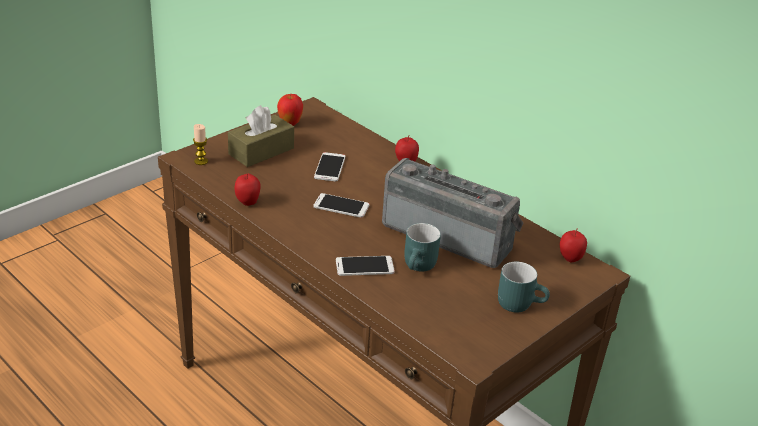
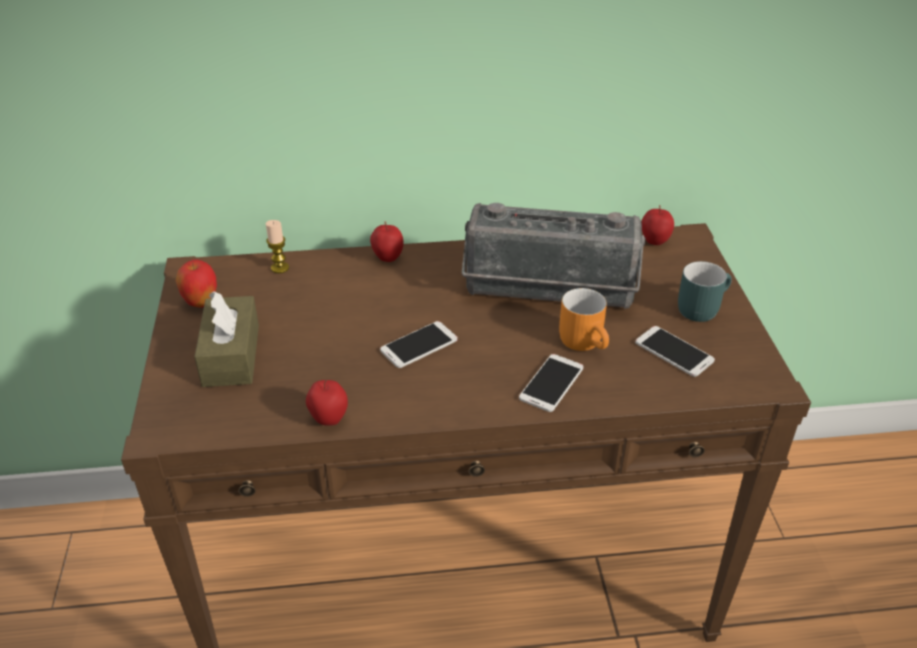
camera: 50 degrees left, 5 degrees up
candle [193,124,208,165] -> candle moved to [266,220,289,273]
phone [314,152,346,182] -> phone moved to [635,326,715,377]
radio [382,158,523,268] -> radio turned 150 degrees counterclockwise [462,203,645,309]
turquoise mug [404,223,441,272] -> orange mug [559,288,609,351]

